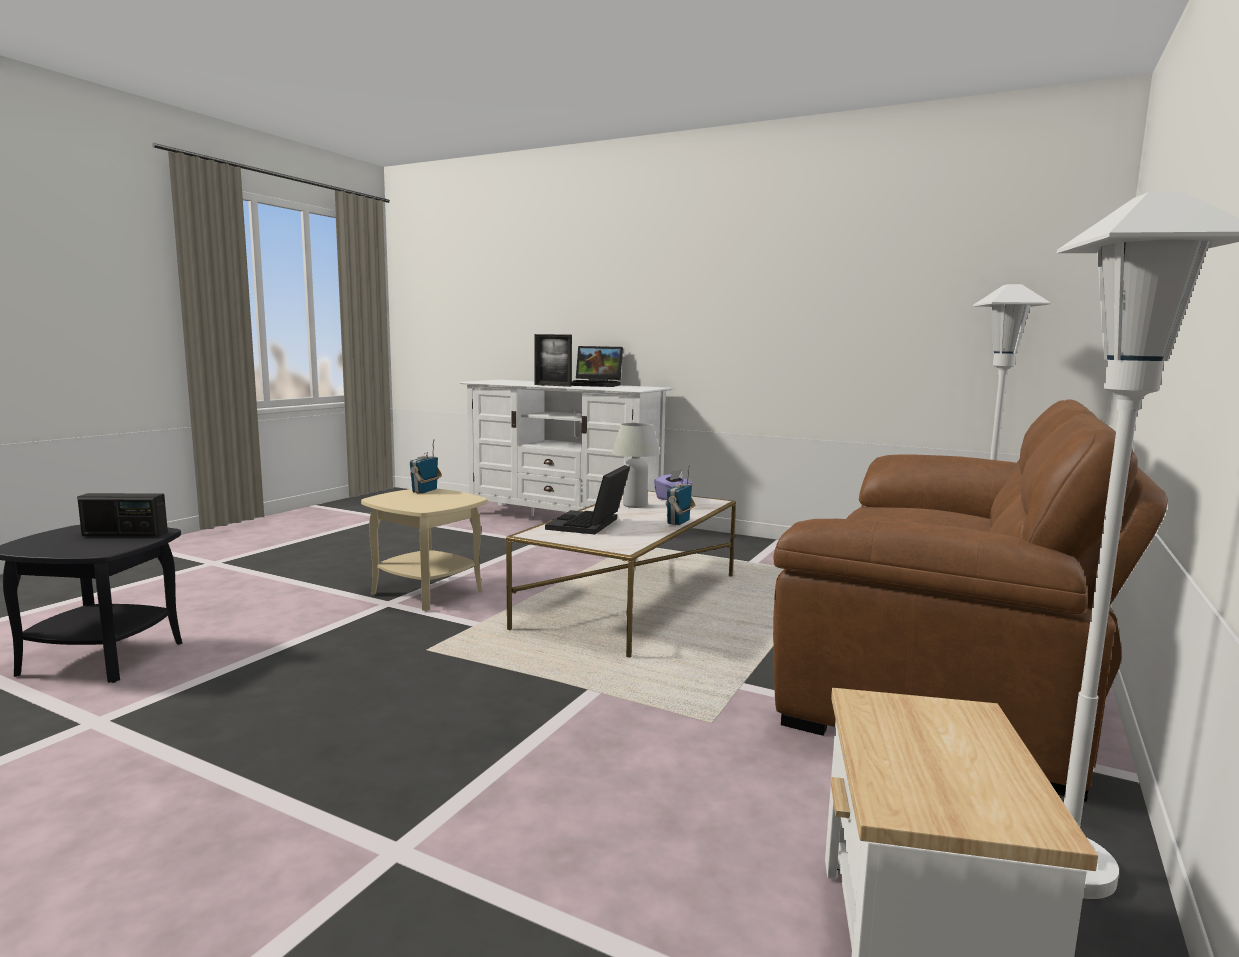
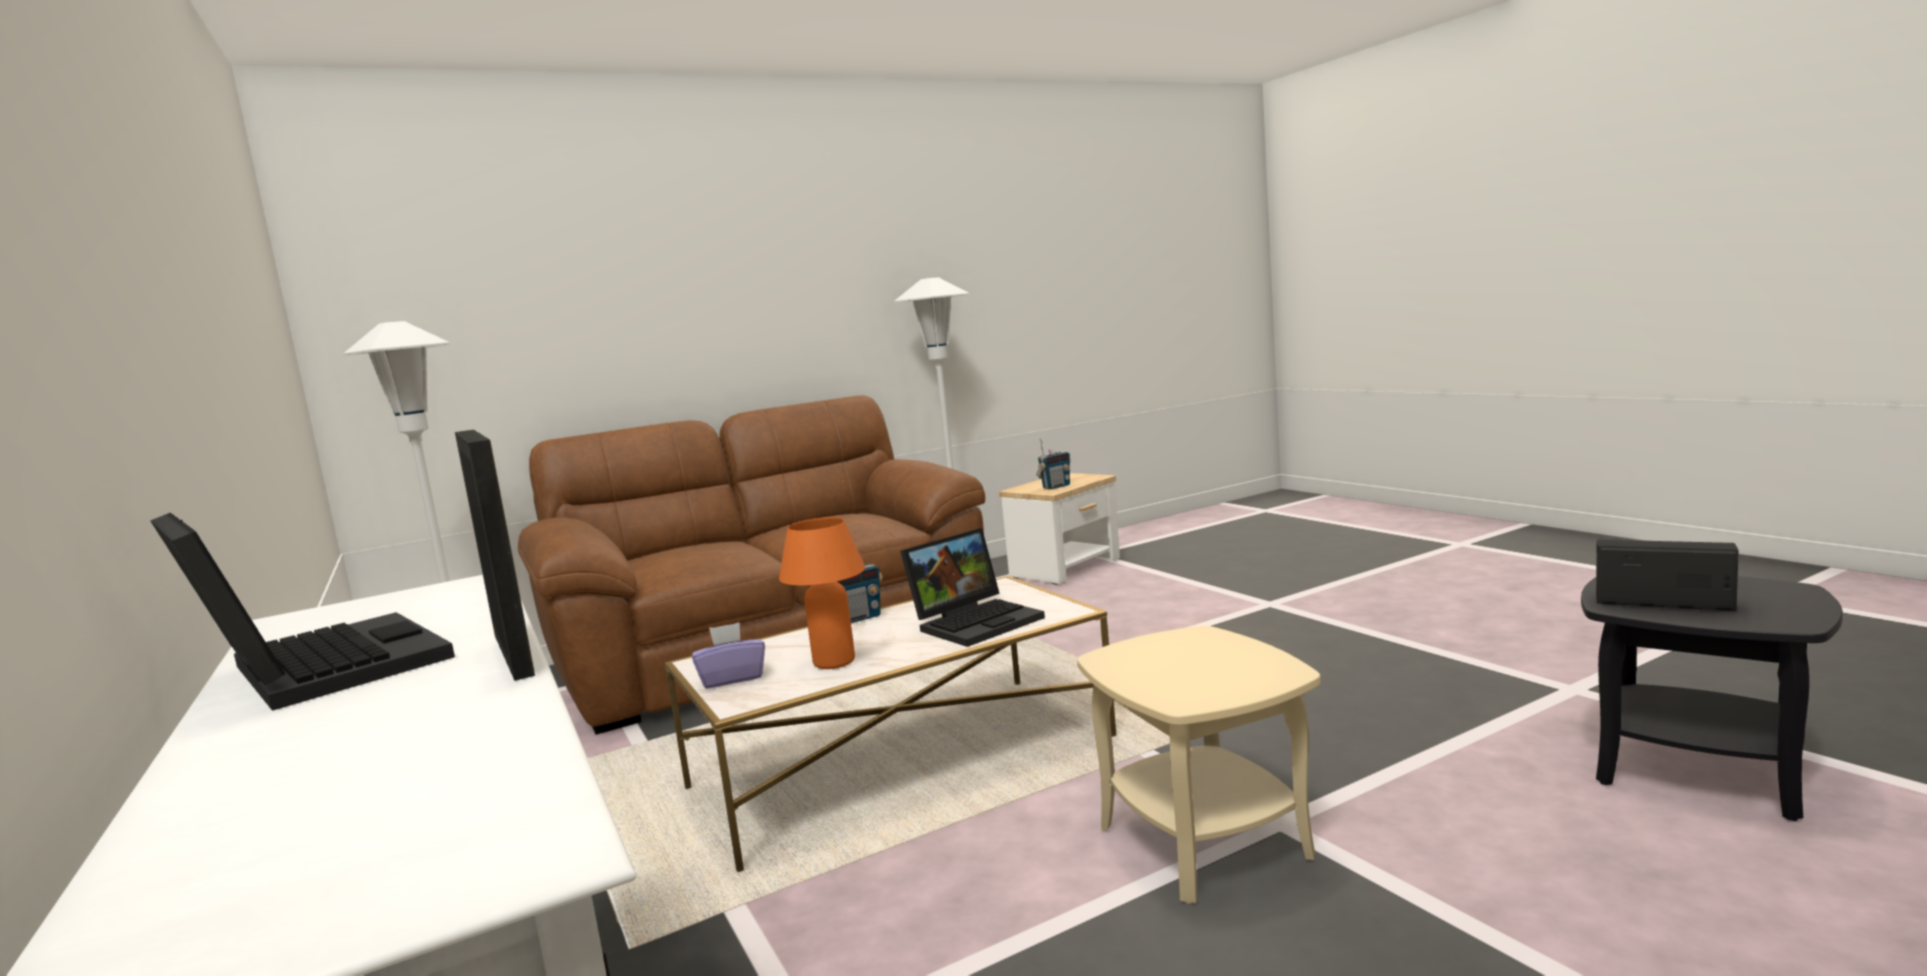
camera: 145 degrees left, 0 degrees up
radio [410,439,442,493] -> radio moved to [1036,438,1070,489]
white table lamp [612,423,661,508] -> orange table lamp [779,517,865,669]

